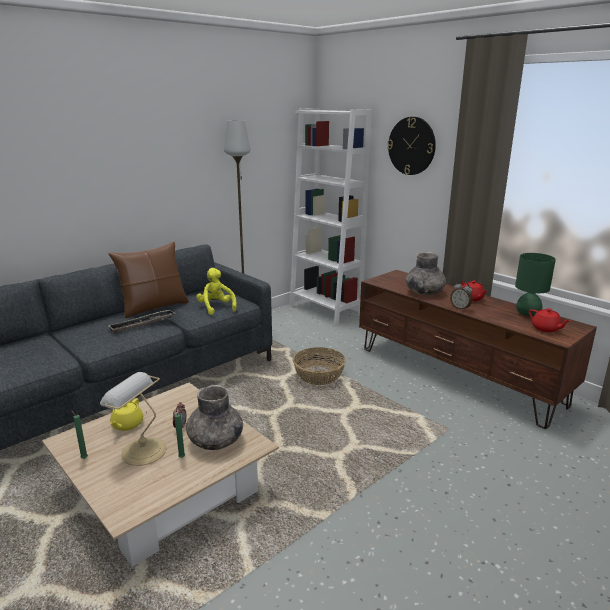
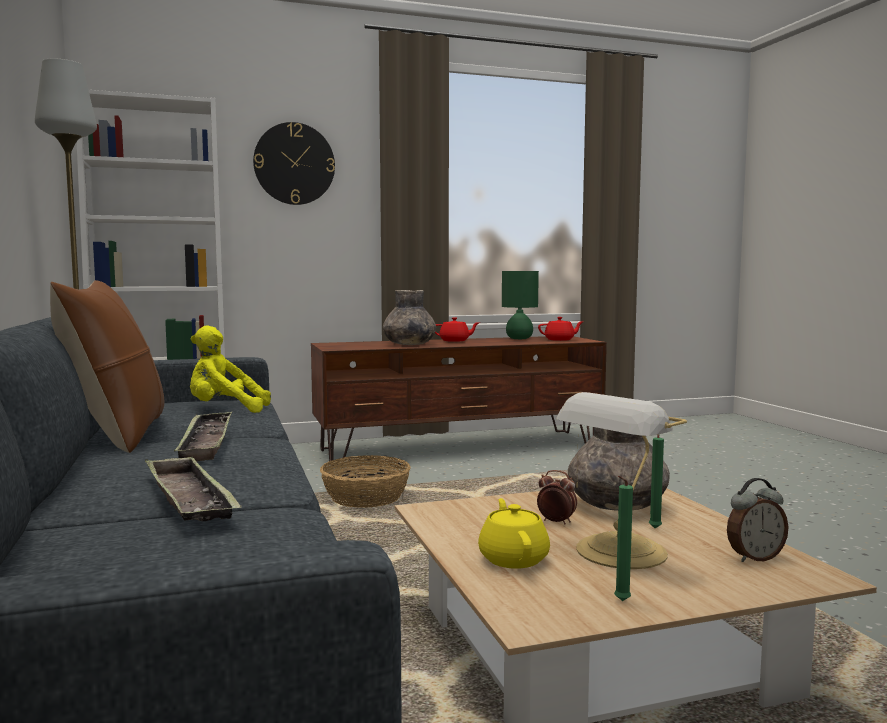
camera: 65 degrees left, 15 degrees down
yellow teapot [110,399,143,431] -> yellow teapot turned 135 degrees counterclockwise [478,498,550,569]
alarm clock [450,281,473,311] -> alarm clock moved to [727,478,789,562]
none -> tray [145,456,242,521]

